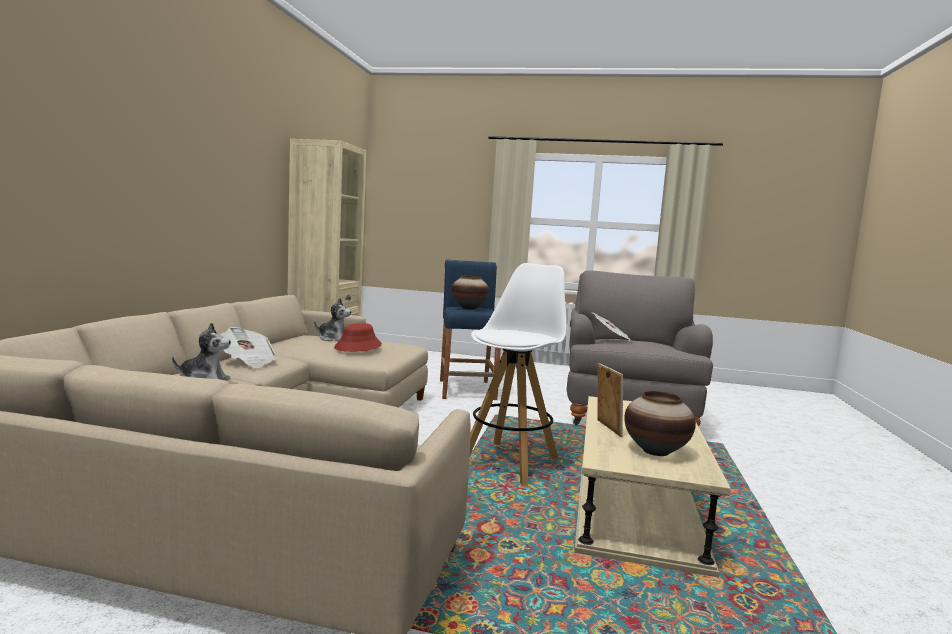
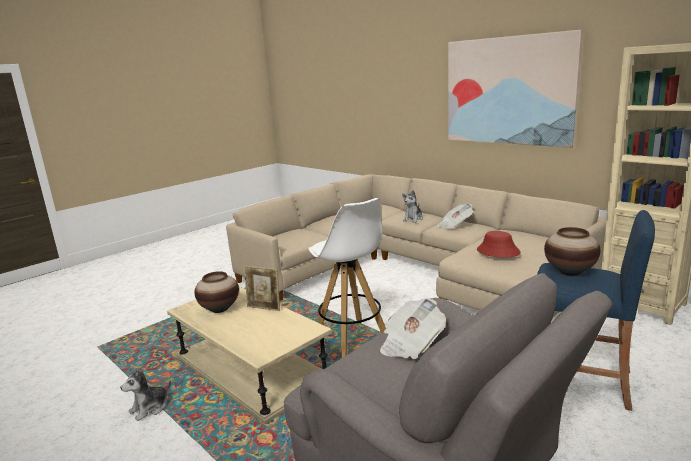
camera: 125 degrees right, 10 degrees up
plush toy [314,298,352,341] -> plush toy moved to [120,368,171,421]
none -> picture [448,30,583,148]

